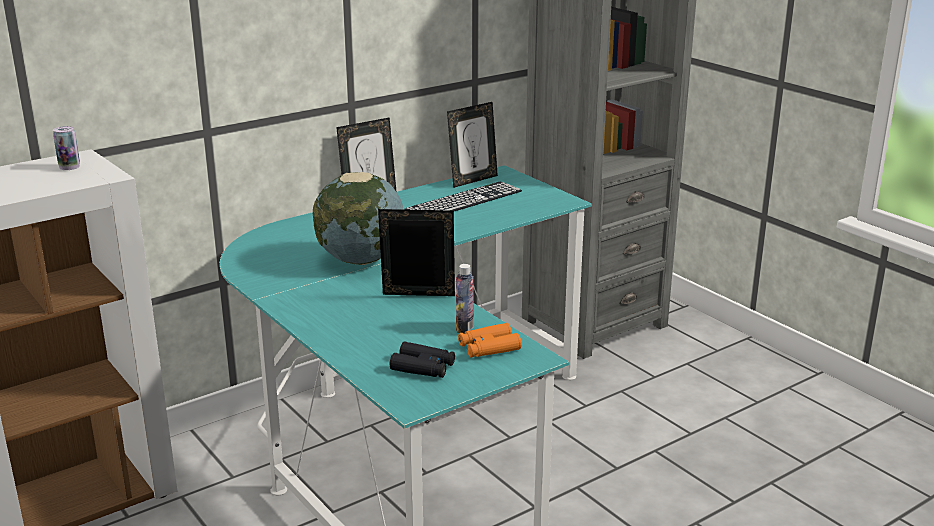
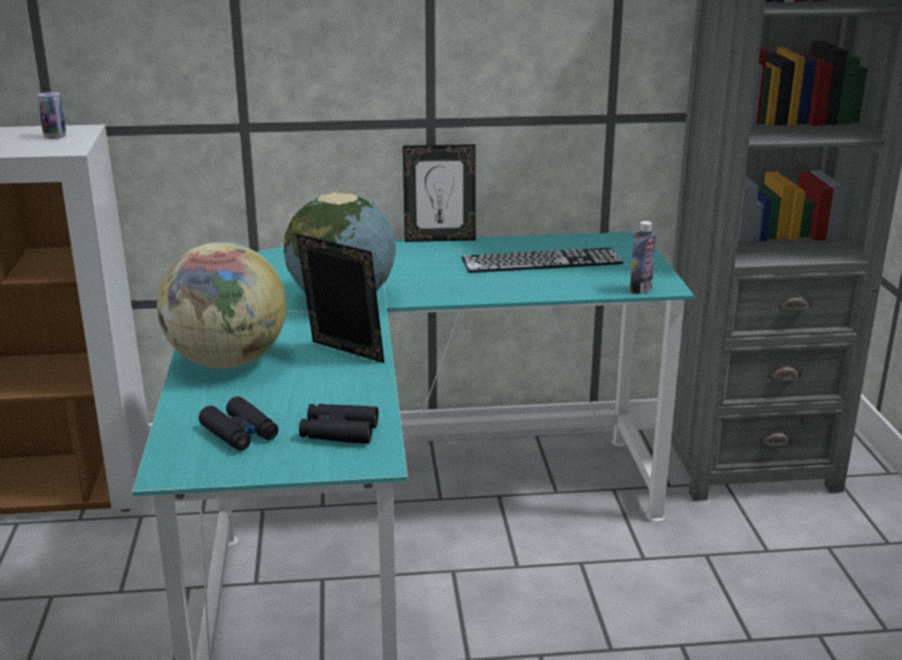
camera: 30 degrees right, 0 degrees up
picture frame [447,102,498,188] -> none
bottle [456,264,474,333] -> bottle moved to [630,221,656,294]
orange binoculars [458,323,522,357] -> black binoculars [299,404,378,444]
none -> globe [157,242,286,369]

